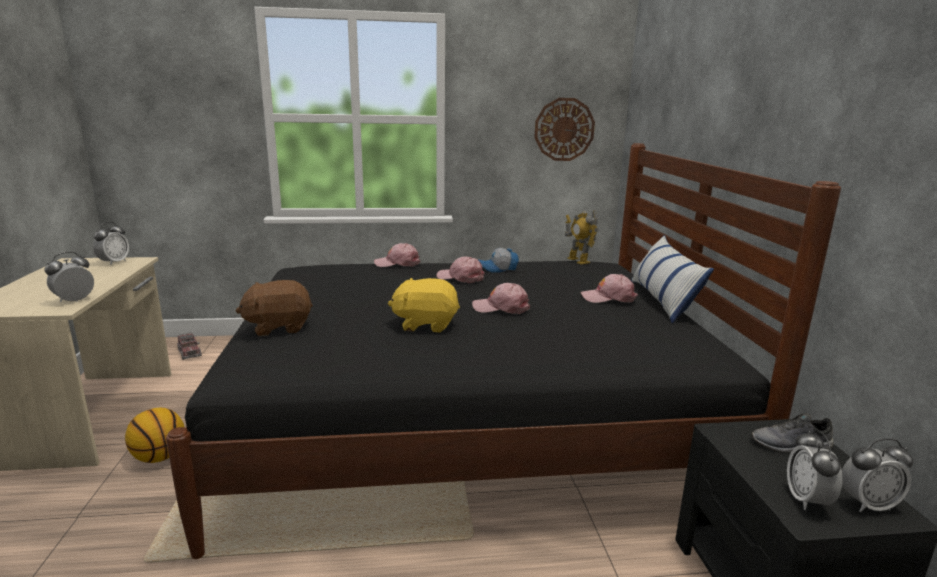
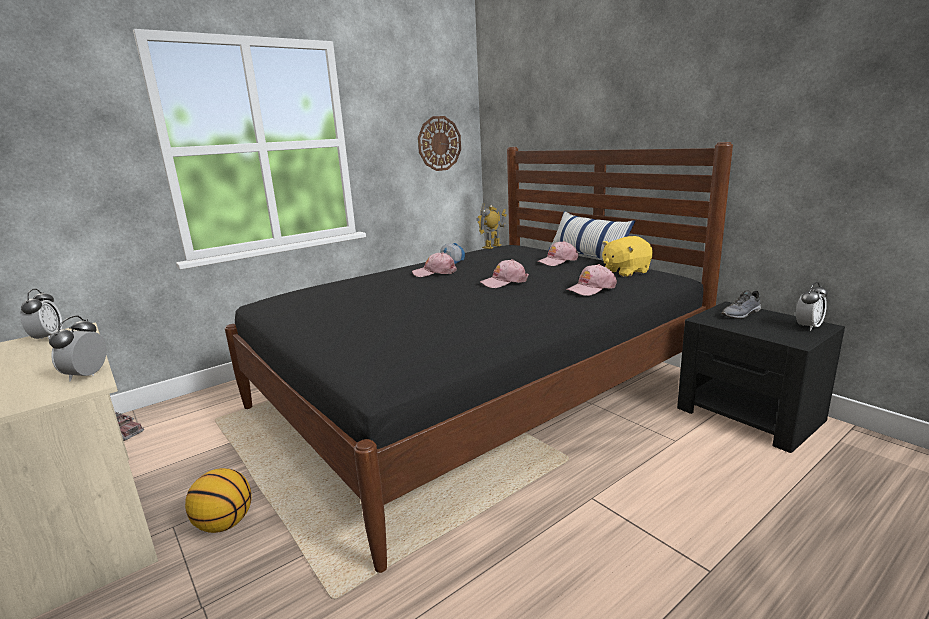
camera: 30 degrees left, 0 degrees up
brown plush toy [236,280,313,336] -> none
pink cap [374,243,420,267] -> pink cap moved to [566,264,617,296]
yellow plush toy [388,278,460,332] -> yellow plush toy moved to [602,236,653,277]
toy robot [565,210,599,265] -> toy robot turned 105 degrees clockwise [476,204,506,249]
alarm clock [787,430,843,510] -> none

